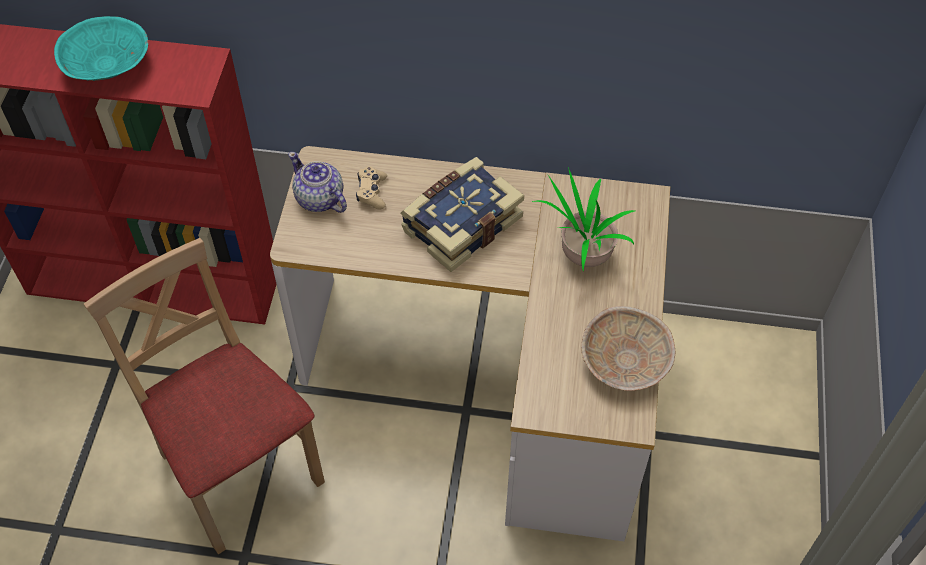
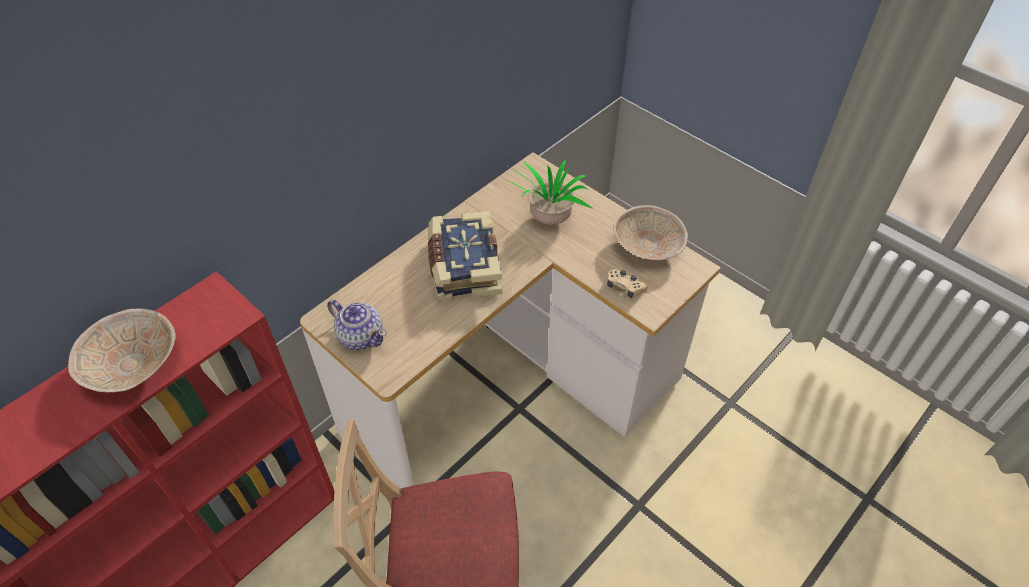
camera: 55 degrees left, 5 degrees down
turquoise bowl [54,16,148,81] -> beige bowl [68,308,176,392]
teapot [288,152,347,213] -> teapot turned 135 degrees counterclockwise [327,300,387,350]
beige game controller [356,166,387,210] -> beige game controller moved to [607,269,648,298]

